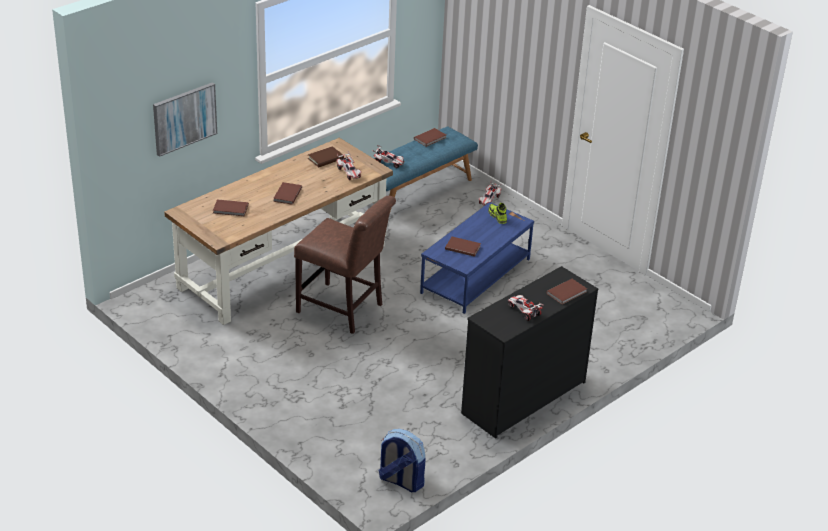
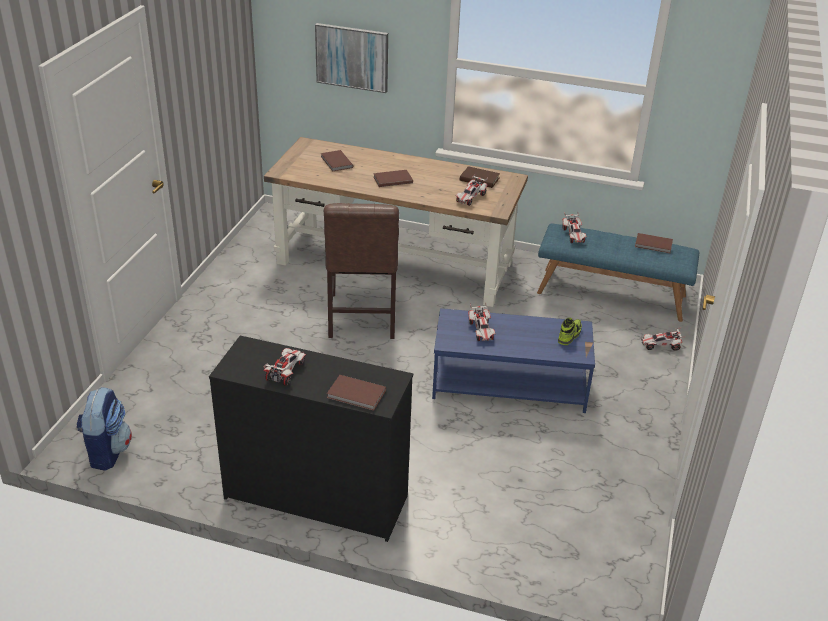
camera: 60 degrees right, 0 degrees up
brown book [445,237,481,257] -> toy car [468,302,495,341]

